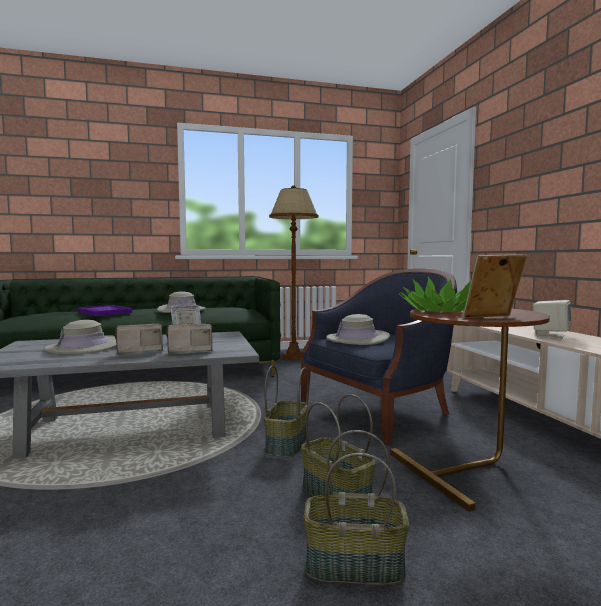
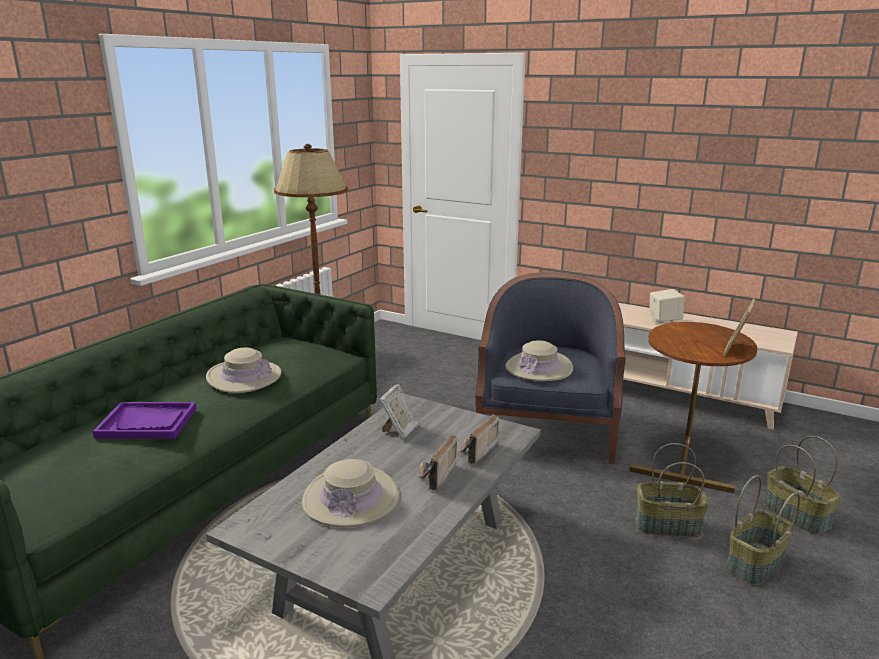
camera: 45 degrees left, 15 degrees up
basket [264,365,309,458] -> basket moved to [763,436,841,535]
potted plant [399,277,471,312] -> none

